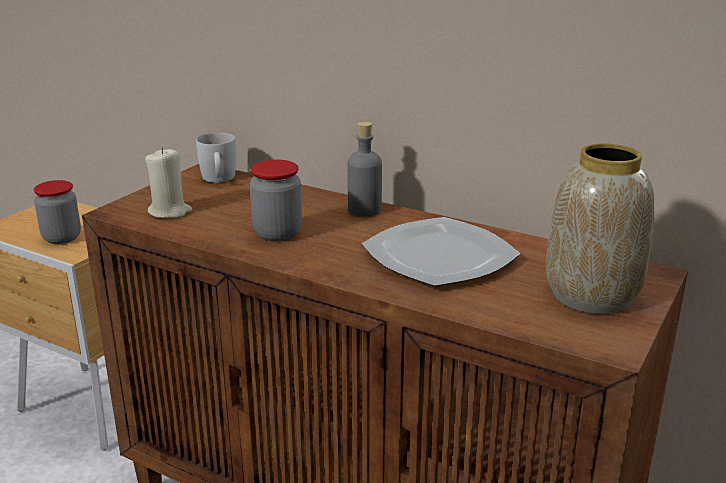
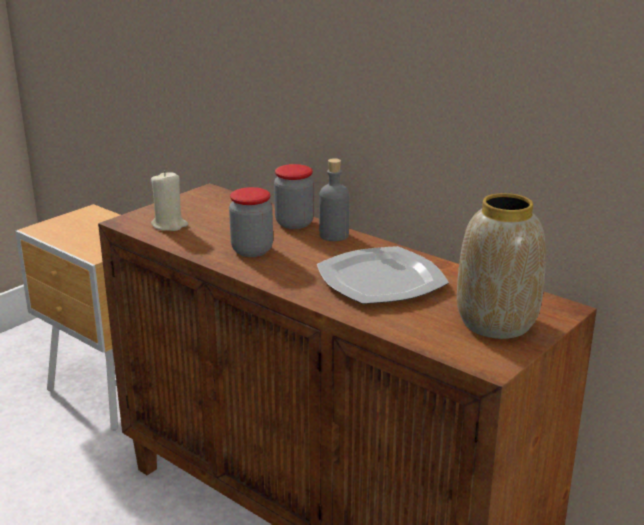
camera: 10 degrees right, 0 degrees up
jar [33,180,81,244] -> jar moved to [274,164,314,229]
white mug [196,133,236,183] -> none

